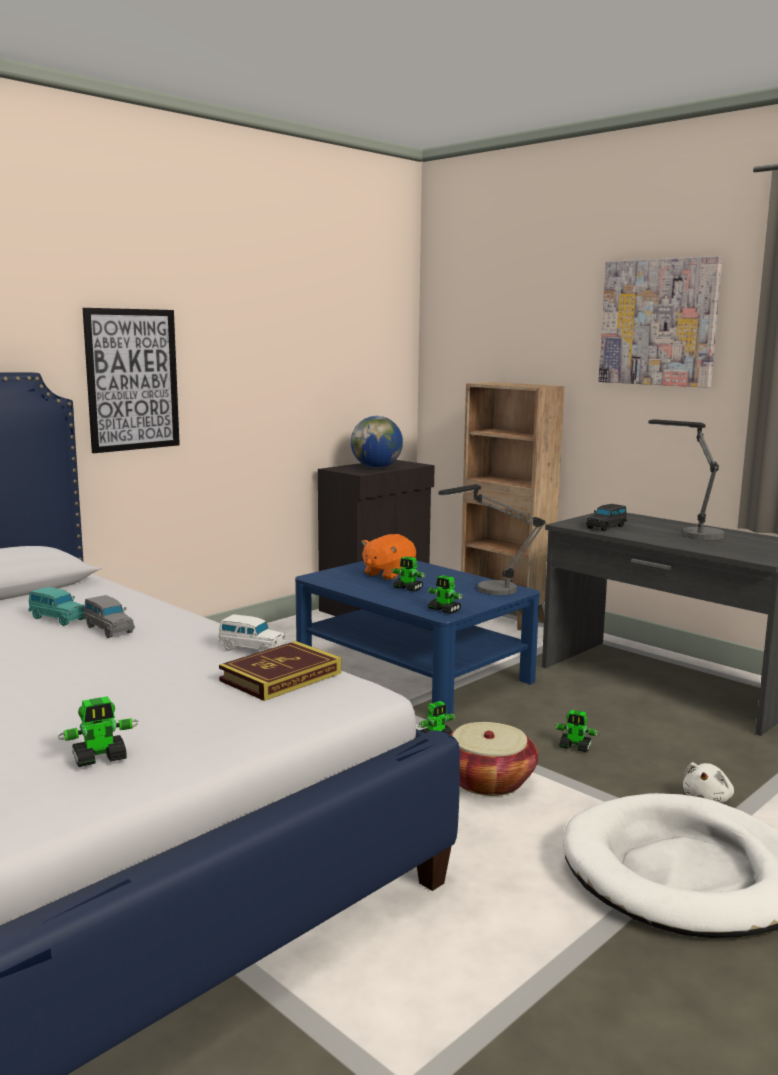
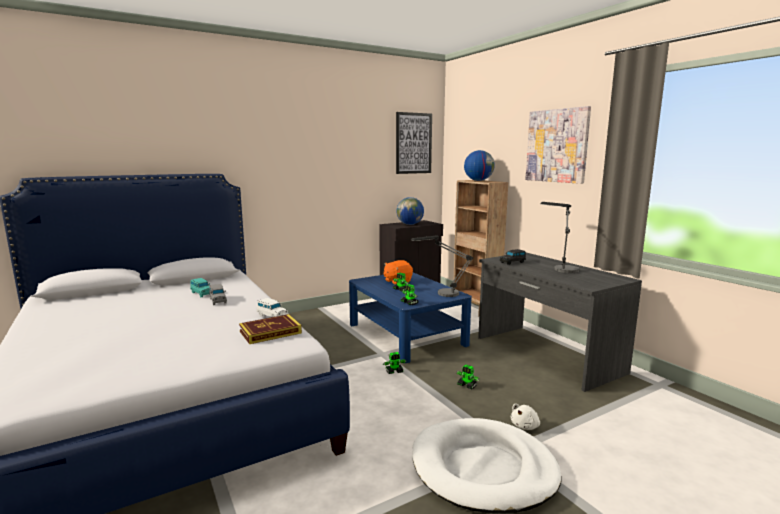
camera: 15 degrees right, 0 degrees up
toy robot [58,696,138,767] -> none
picture [83,308,180,453] -> picture moved to [396,112,432,174]
basket [449,722,538,796] -> none
none -> globe [464,150,495,181]

